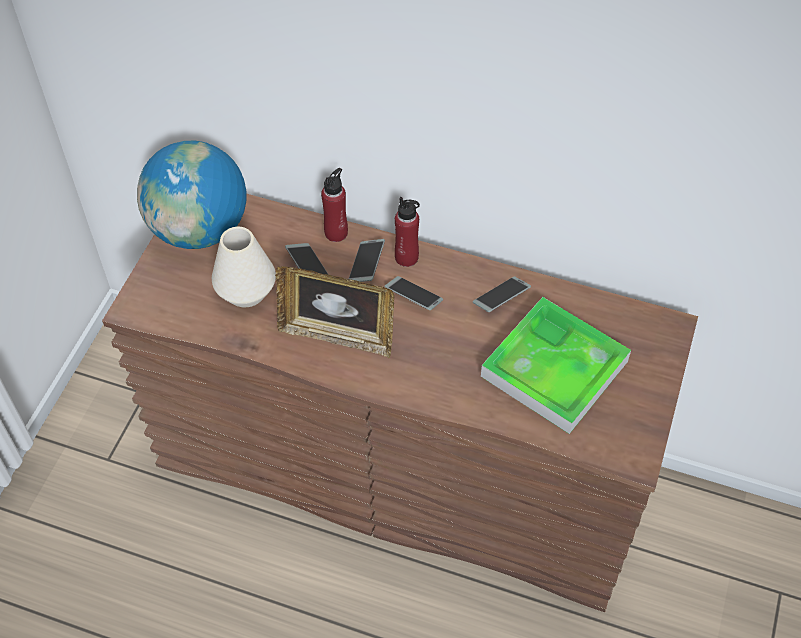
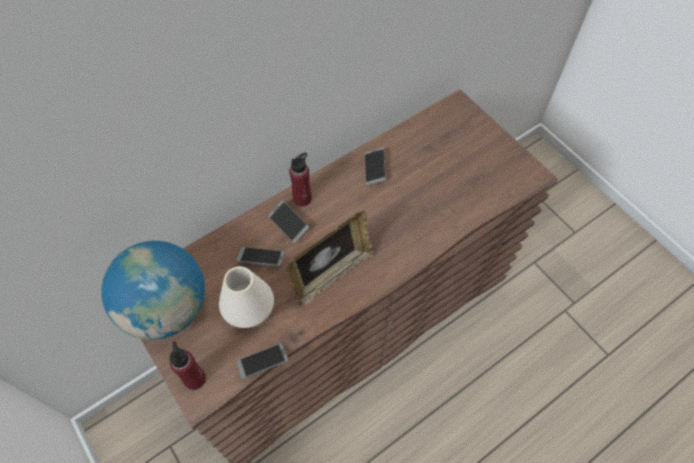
camera: 55 degrees left, 5 degrees up
red bottle [321,168,348,242] -> red bottle moved to [169,341,206,390]
phone [385,276,443,310] -> phone moved to [237,344,288,379]
tray [481,297,631,434] -> none

